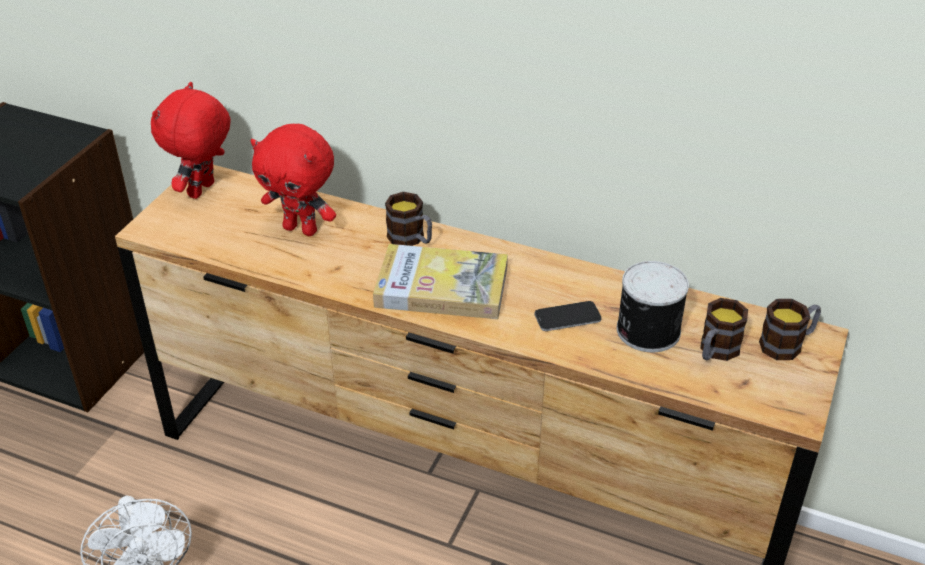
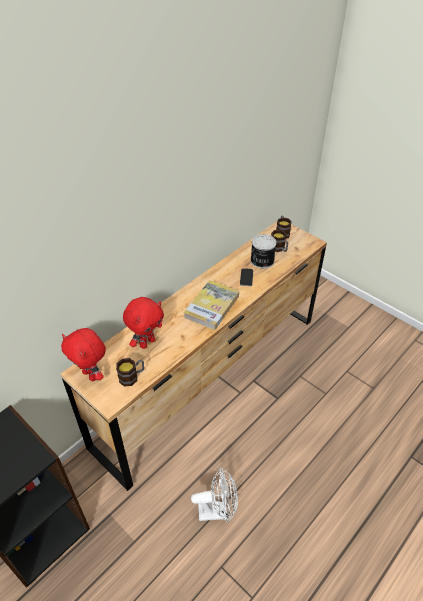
camera: 70 degrees left, 5 degrees up
mug [385,192,432,246] -> mug moved to [116,358,144,387]

